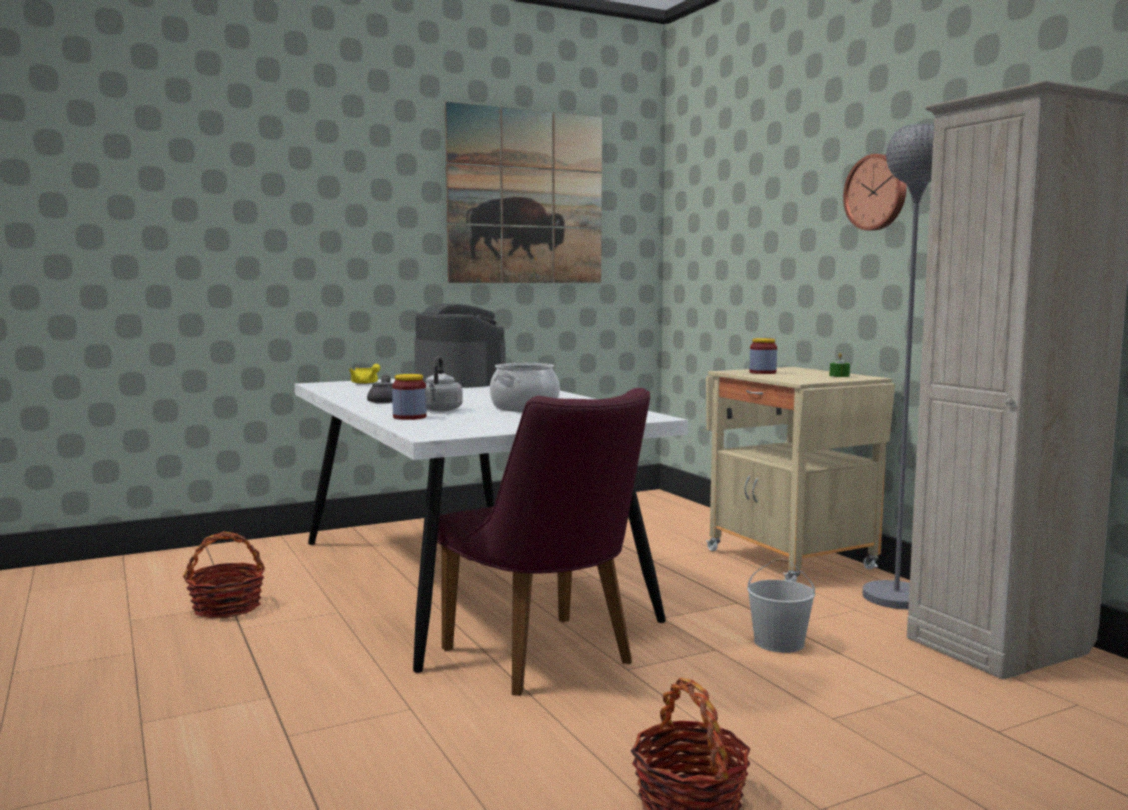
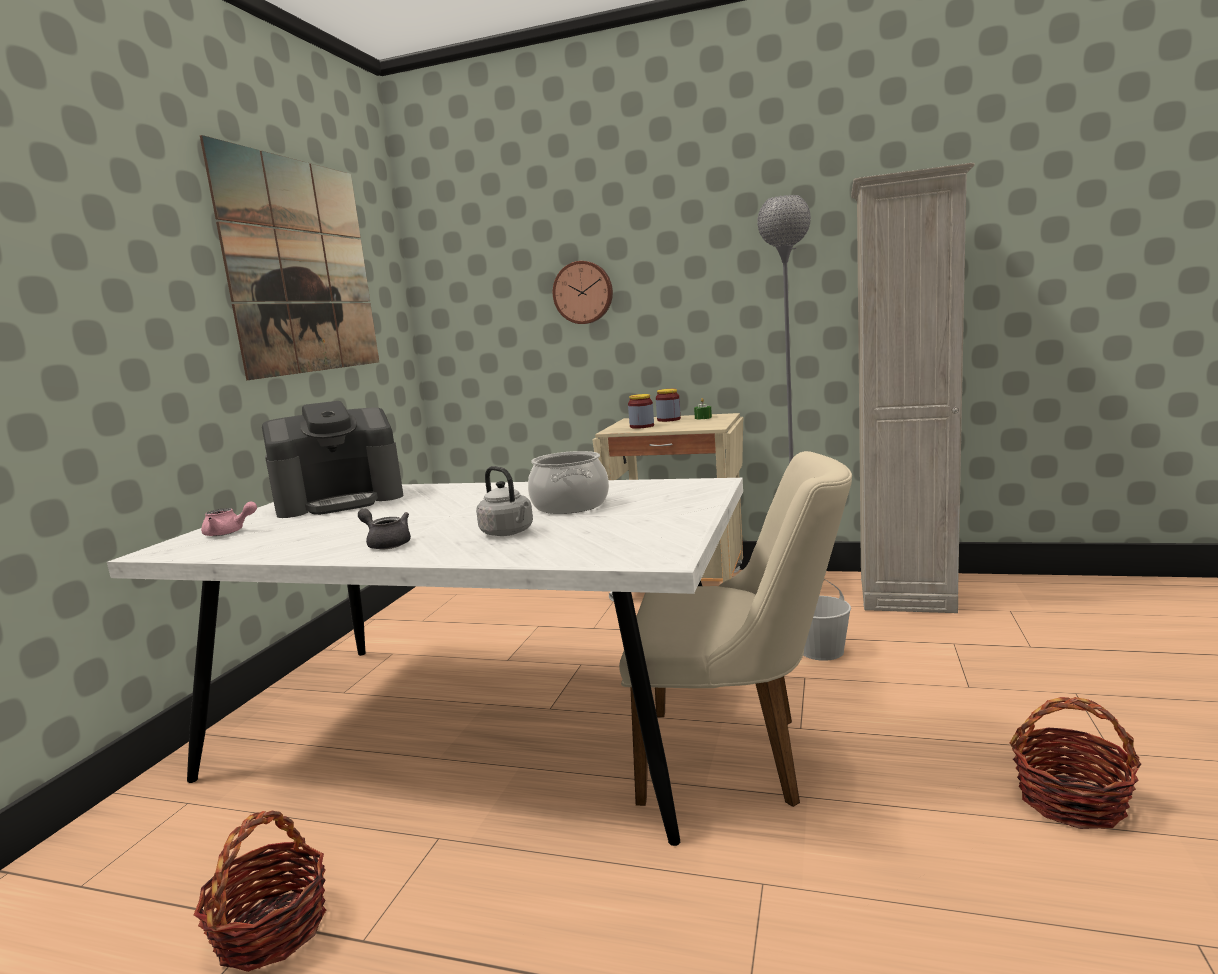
camera: 45 degrees left, 5 degrees up
yellow teapot [349,364,380,384] -> pink teapot [201,501,257,536]
jar [392,374,427,420] -> jar moved to [656,389,681,422]
coffee machine [414,303,506,388] -> coffee machine turned 150 degrees clockwise [262,401,403,518]
purple chair [437,388,650,696] -> beige chair [619,451,852,807]
wall clock [843,154,907,231] -> wall clock moved to [553,261,613,324]

